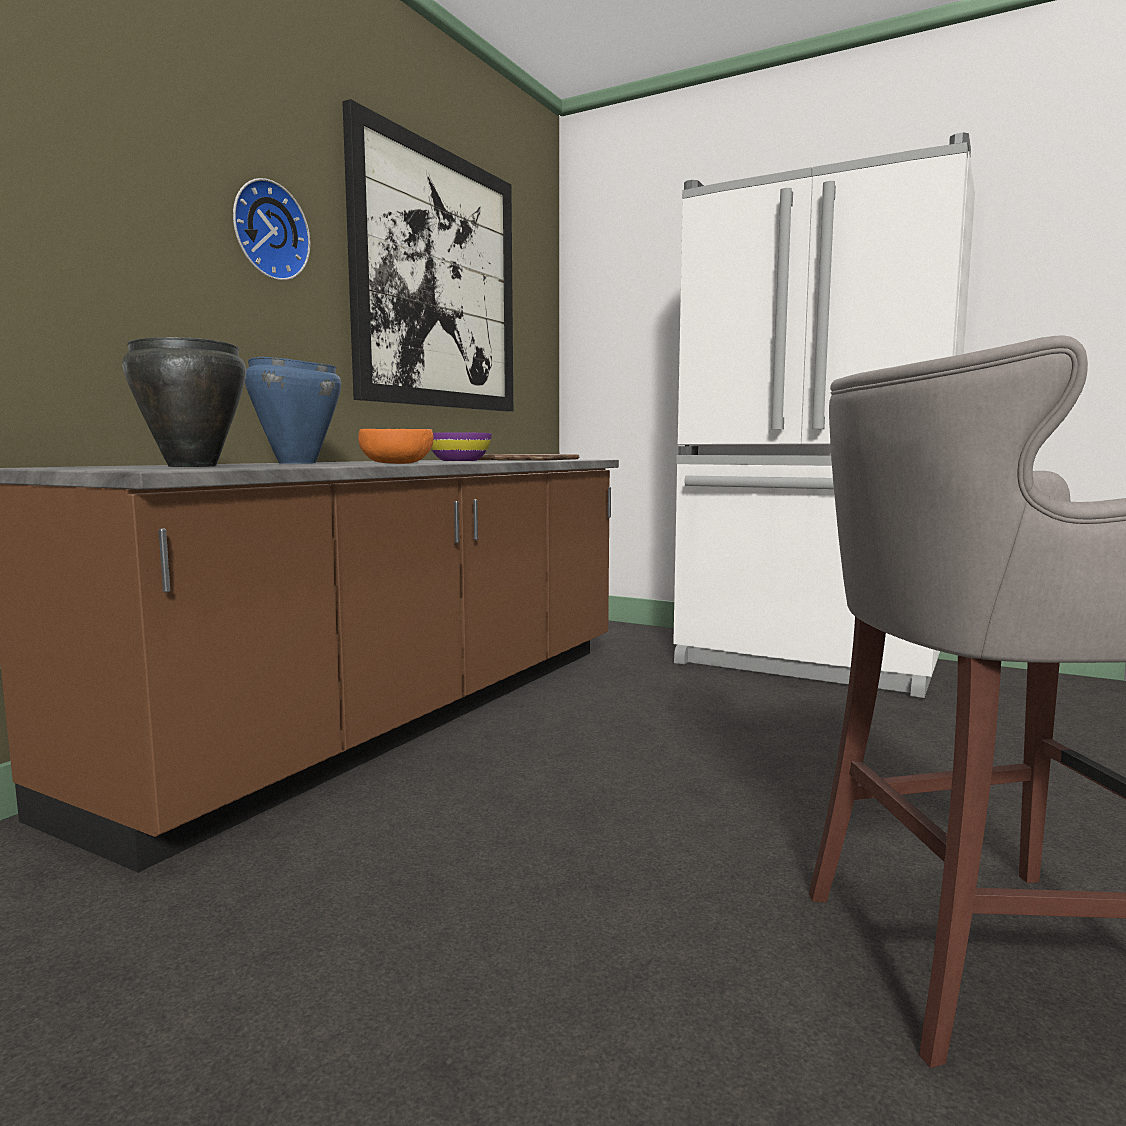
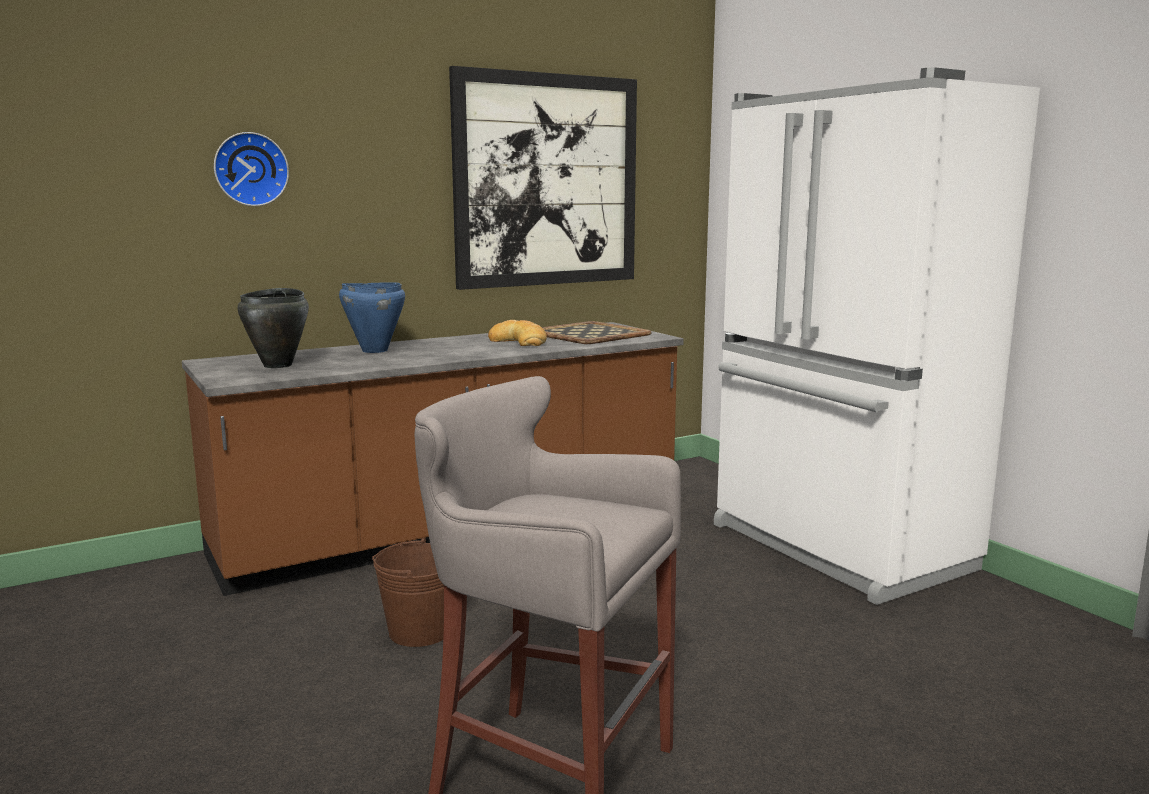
camera: 30 degrees right, 5 degrees up
wall clock [233,178,310,281] -> wall clock moved to [214,132,289,206]
orange bowl [358,429,434,464] -> none
purple bowl [431,432,492,461] -> bread [488,320,547,346]
none -> brown bucket [372,538,444,647]

